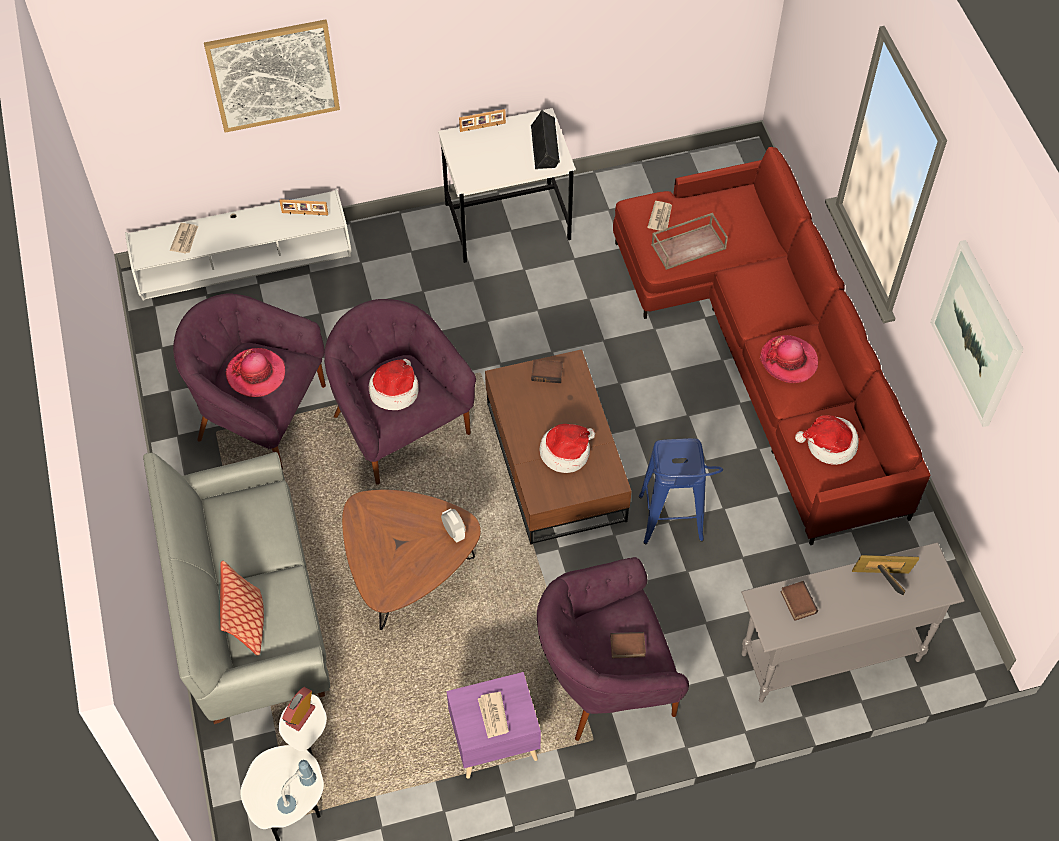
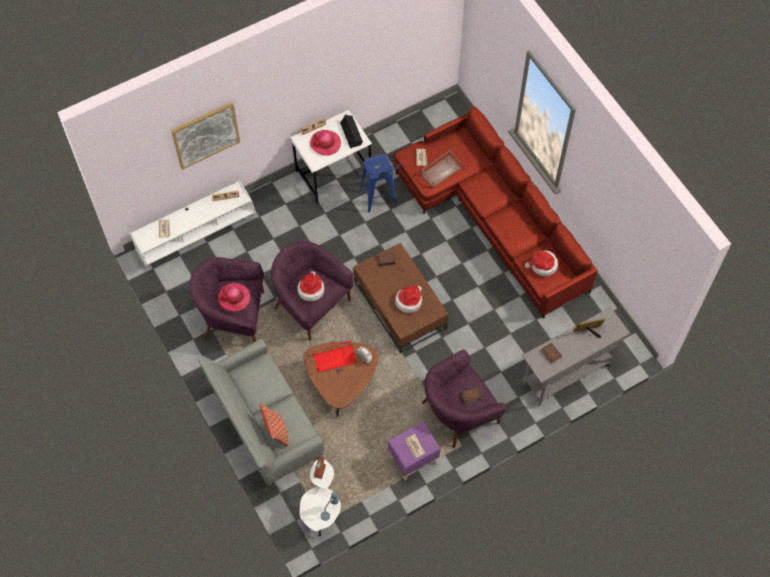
camera: 15 degrees left, 5 degrees up
blue stool [639,438,723,544] -> blue stool moved to [360,154,401,213]
hat [760,335,818,383] -> hat moved to [310,130,341,156]
picture [930,240,1024,427] -> none
none -> red tray [312,341,356,373]

